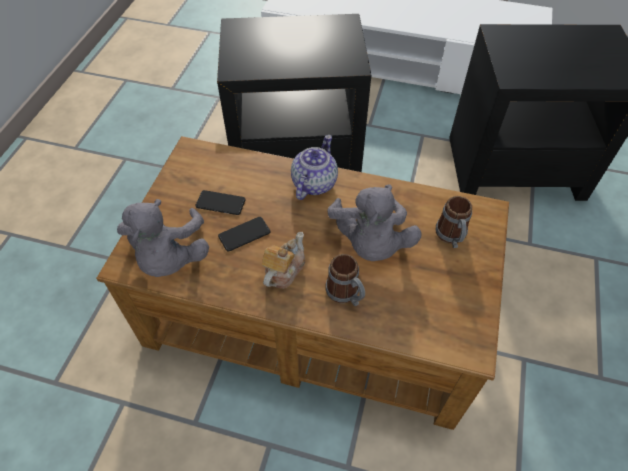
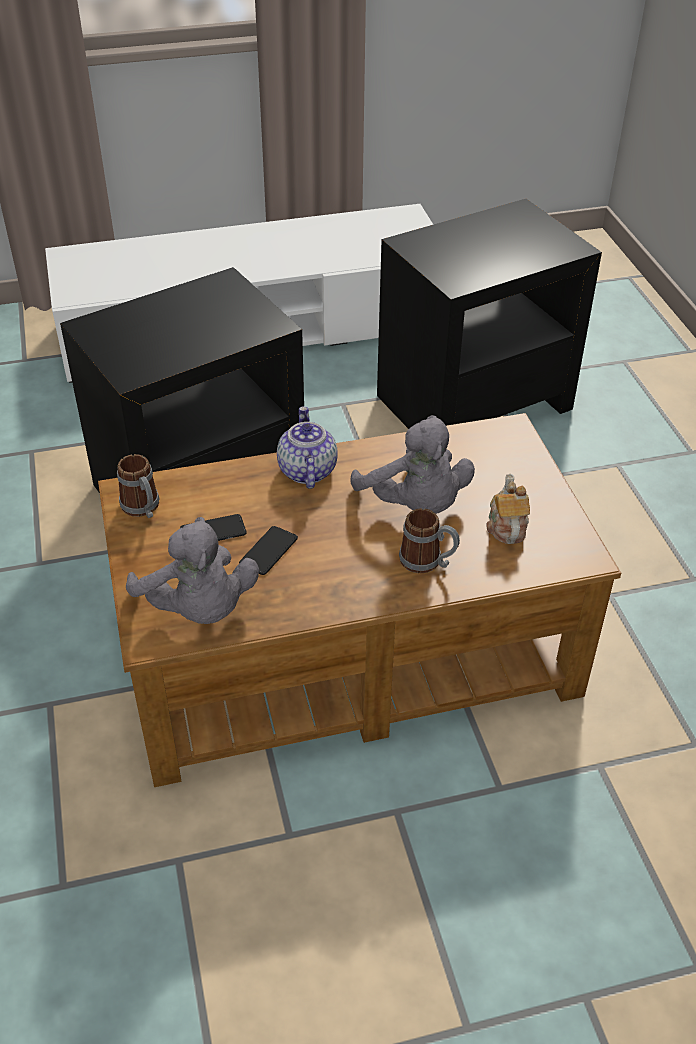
camera: 30 degrees left, 10 degrees down
teapot [262,232,305,289] -> teapot moved to [486,474,530,544]
mug [436,196,472,248] -> mug moved to [117,454,160,518]

